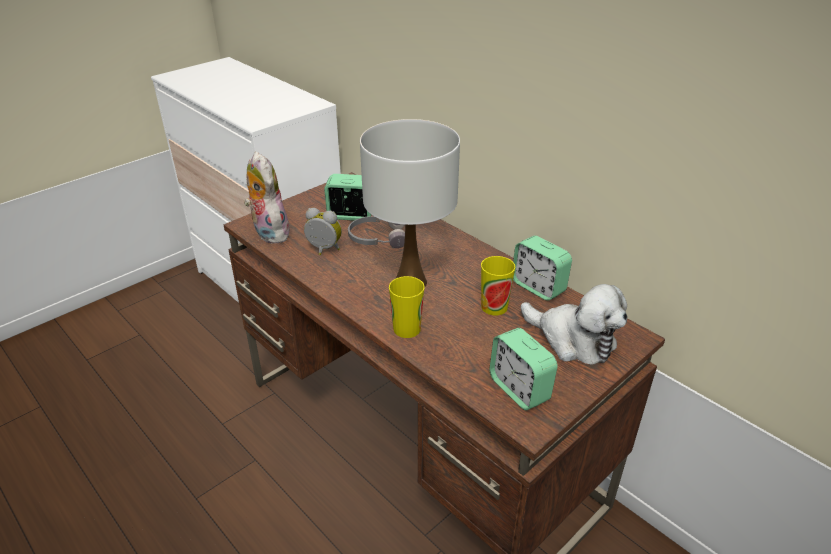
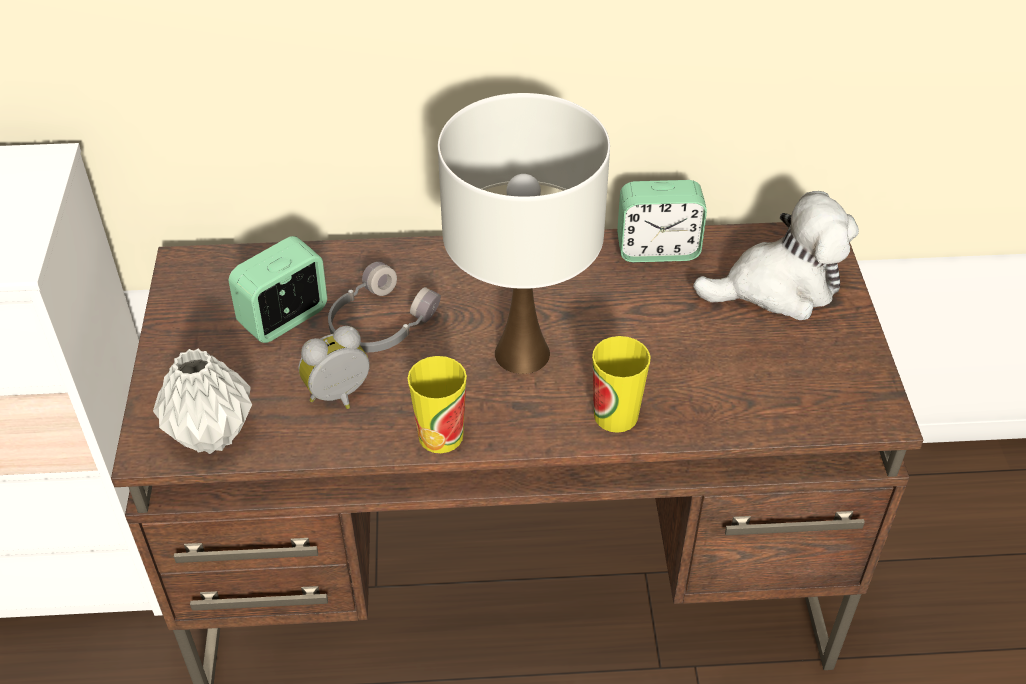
camera: 50 degrees left, 10 degrees up
plush toy [244,152,290,244] -> grey vase [153,349,252,454]
cup [481,256,515,315] -> cup moved to [407,356,467,453]
alarm clock [489,328,558,410] -> none

